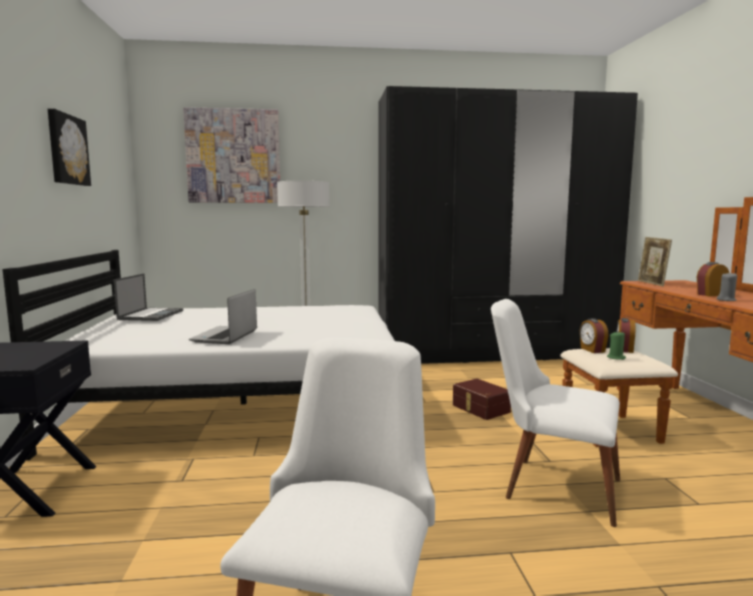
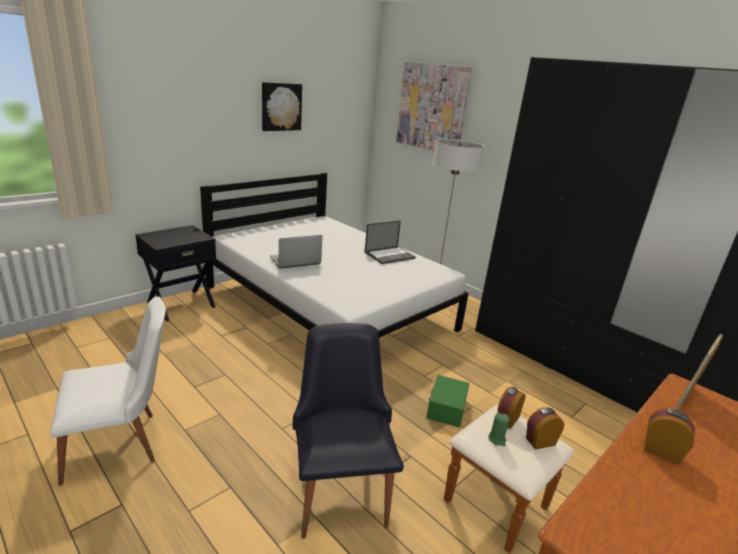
camera: 50 degrees right, 15 degrees up
laptop [114,274,183,321] -> laptop moved to [364,220,416,264]
brown storage box [453,379,511,420] -> green storage box [426,375,469,427]
white chair [491,299,620,527] -> black chair [293,323,404,539]
grey candle [717,272,737,301] -> none

